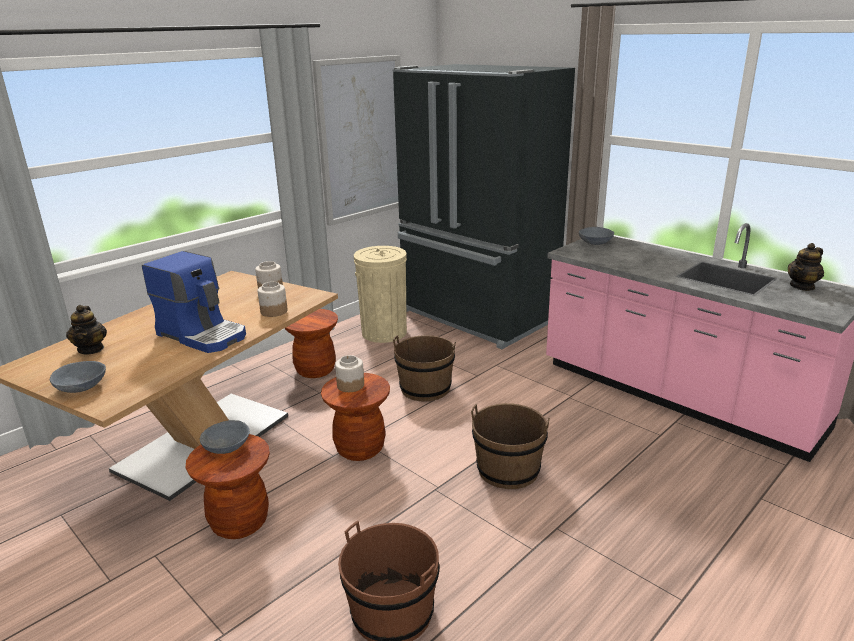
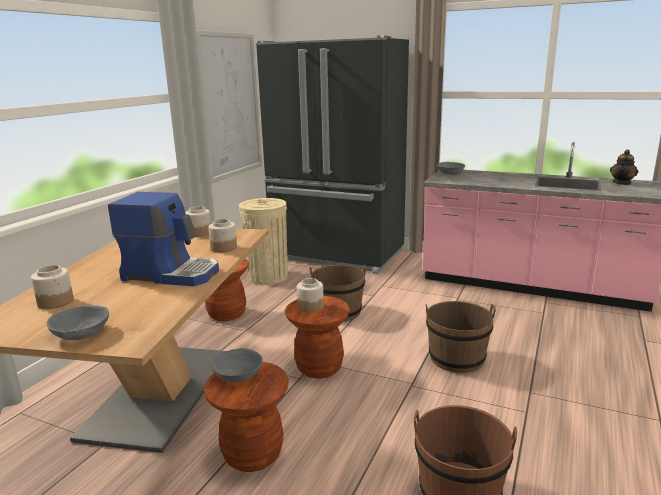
camera: 20 degrees left, 5 degrees down
teapot [66,305,107,354] -> jar [31,265,74,309]

